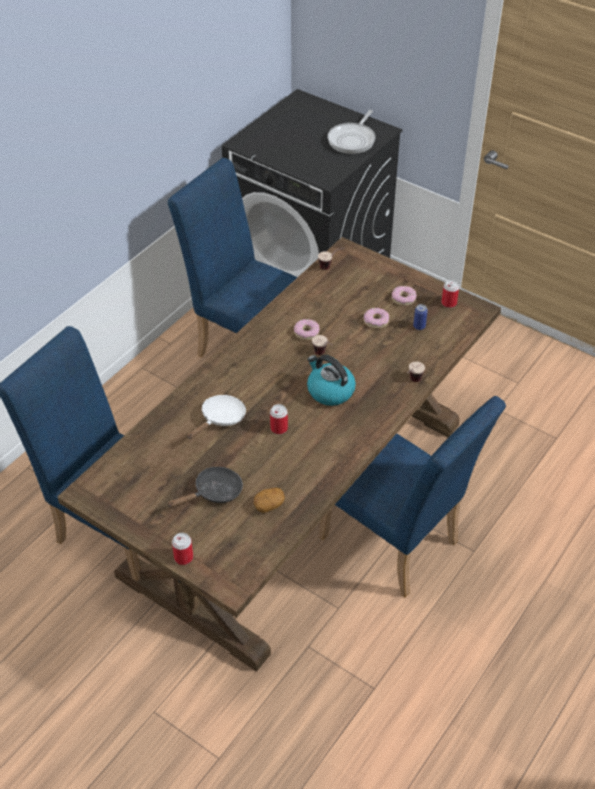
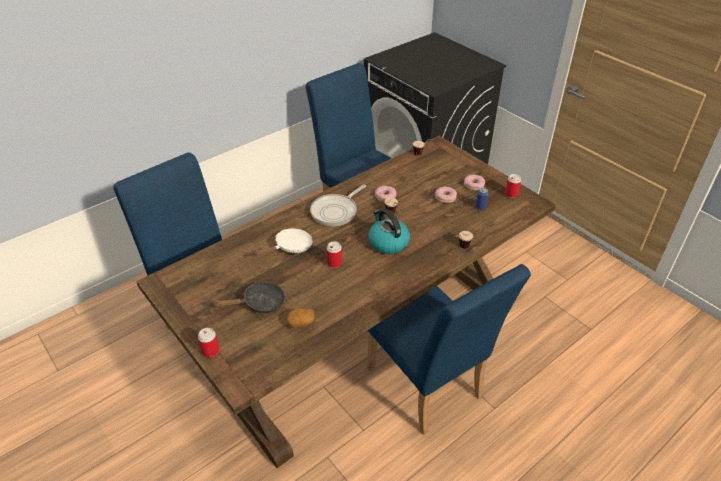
camera: 15 degrees right, 5 degrees down
frying pan [327,110,376,154] -> frying pan moved to [310,184,366,226]

